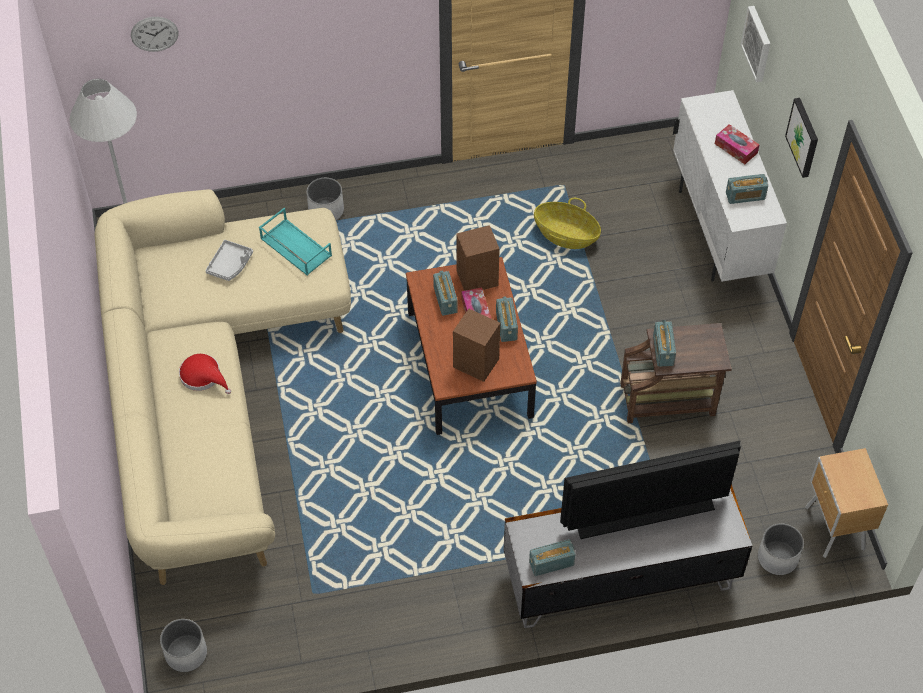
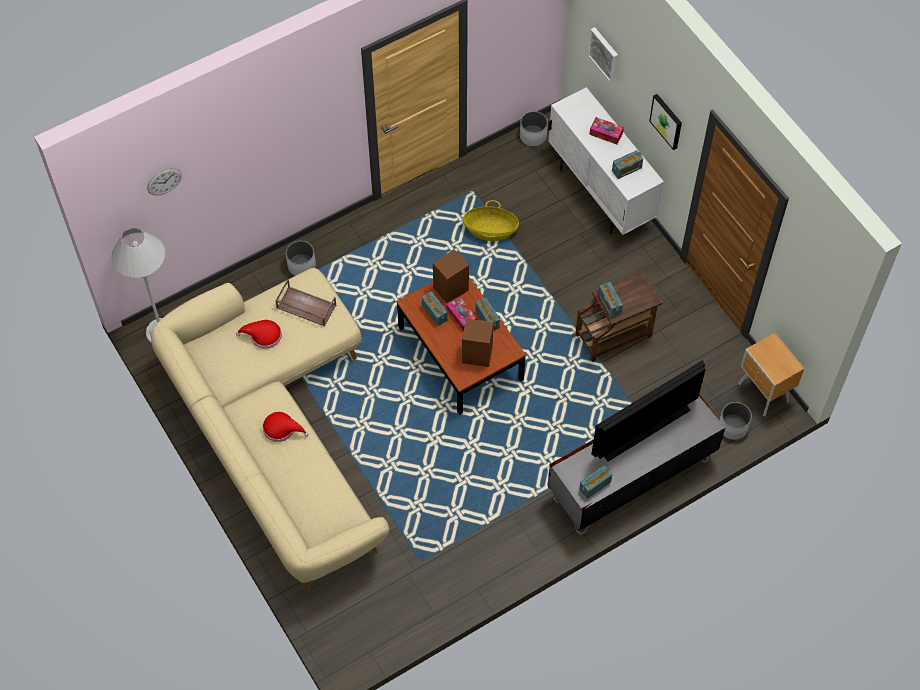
camera: 20 degrees left, 5 degrees up
white planter [160,619,207,672] -> white planter moved to [520,111,548,147]
grey tray [205,240,253,281] -> red hat [236,320,282,349]
turquoise tray [259,208,332,275] -> brown tray [275,279,337,326]

